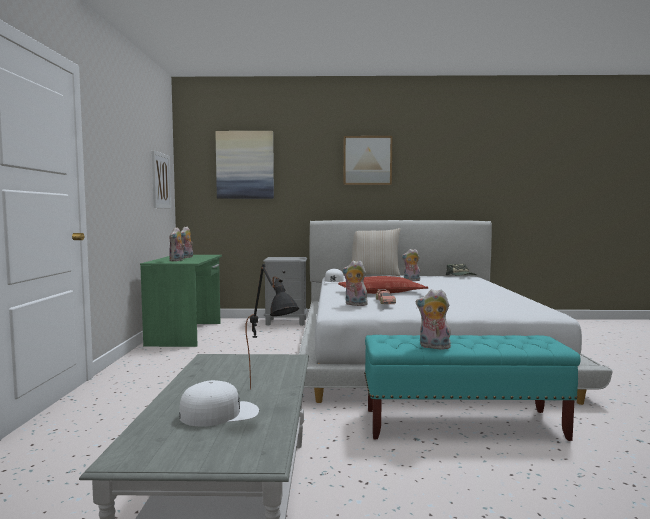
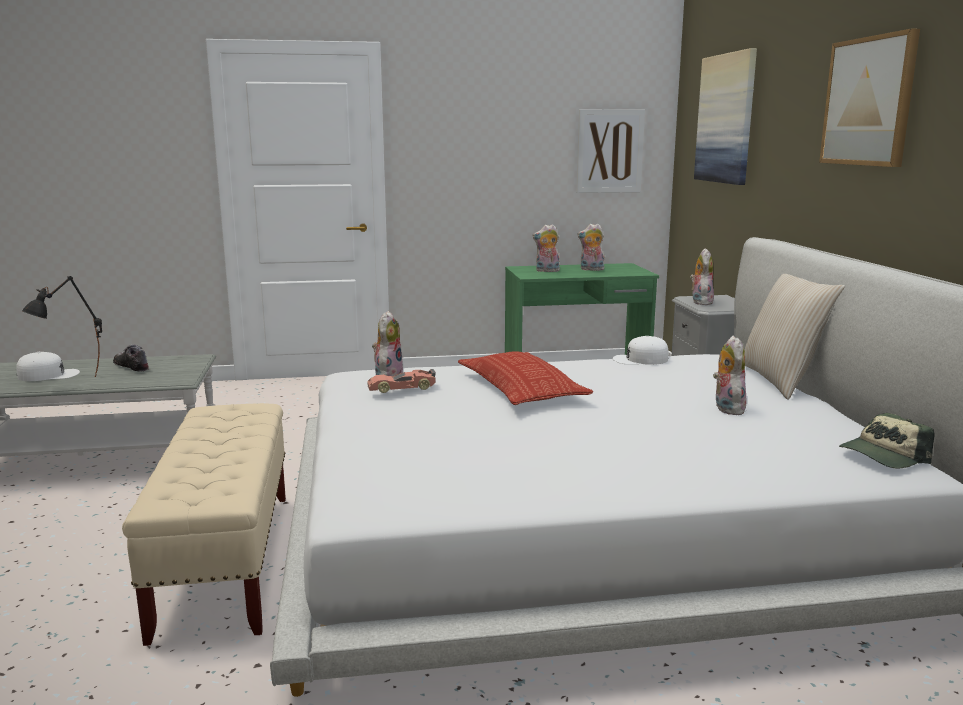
camera: 80 degrees right, 10 degrees up
white cap [179,380,259,427] -> white cap turned 75 degrees counterclockwise [16,352,80,381]
turquoise bench [364,335,581,441] -> beige bench [122,403,286,646]
plush toy [416,289,452,350] -> plush toy moved to [690,248,714,305]
none -> shoe [113,344,149,372]

